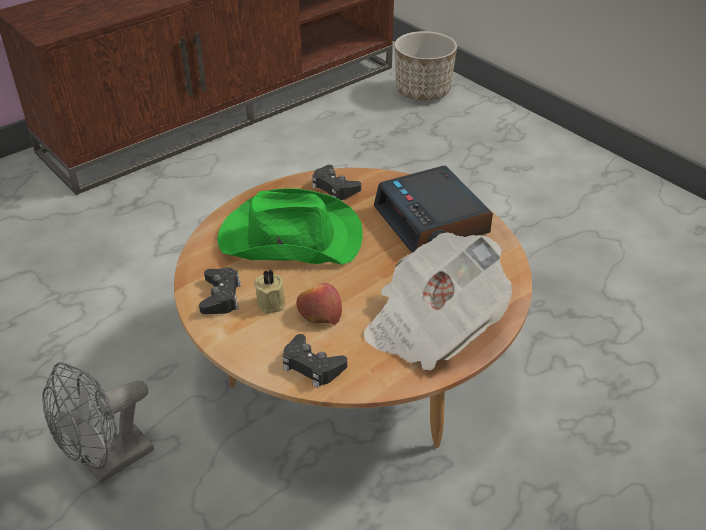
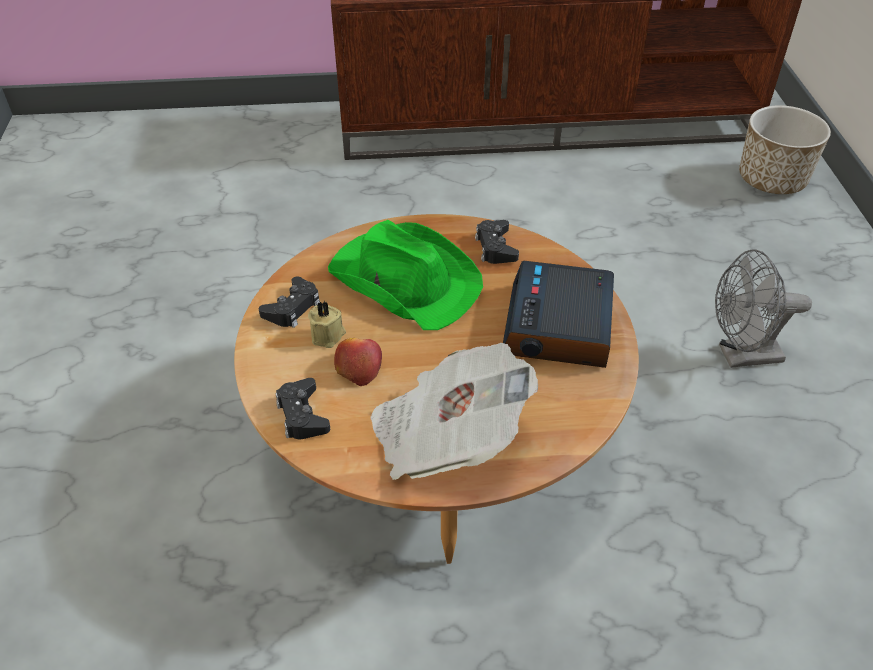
camera: 35 degrees right, 5 degrees up
grey fan [43,362,154,484] -> grey fan moved to [715,249,812,368]

